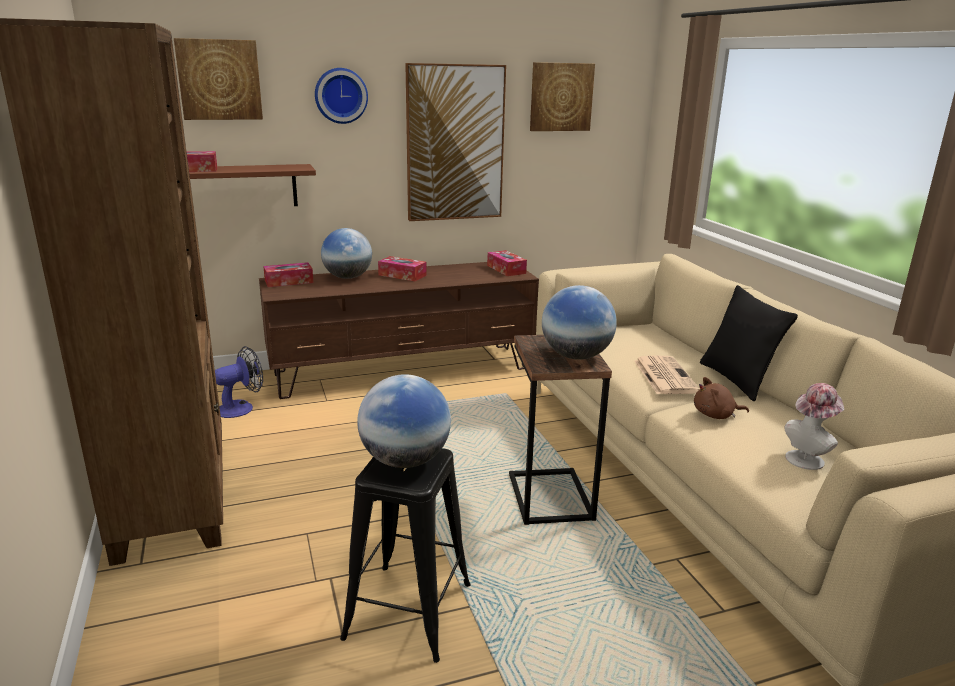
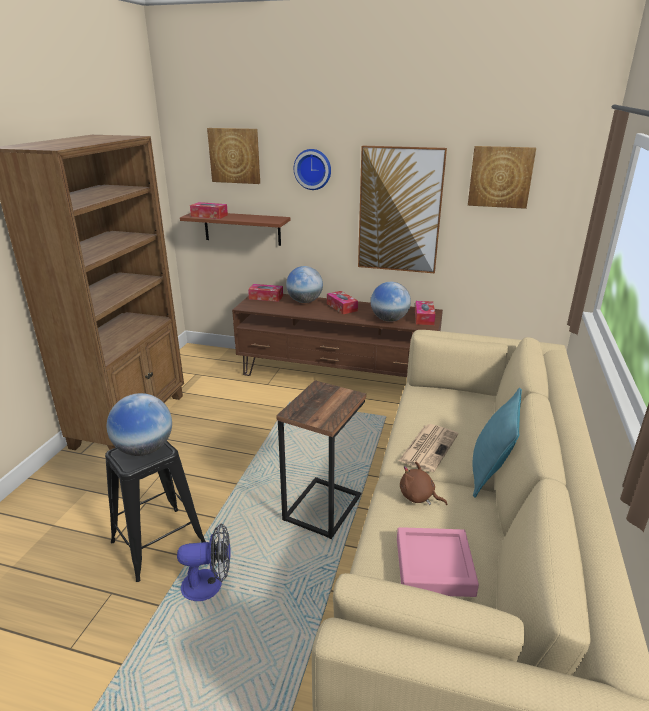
camera: 35 degrees right, 5 degrees up
fan [215,346,263,418] -> fan moved to [177,523,231,601]
globe [542,285,617,360] -> globe moved to [371,282,411,322]
black pillow [700,285,798,401] -> turquoise pillow [473,388,522,498]
hat [784,383,844,470] -> pink tray [397,527,479,597]

